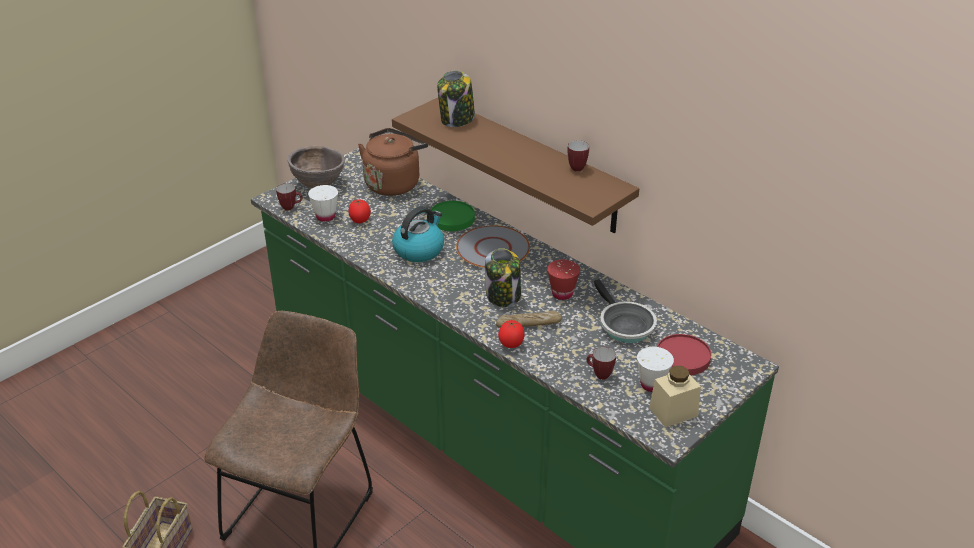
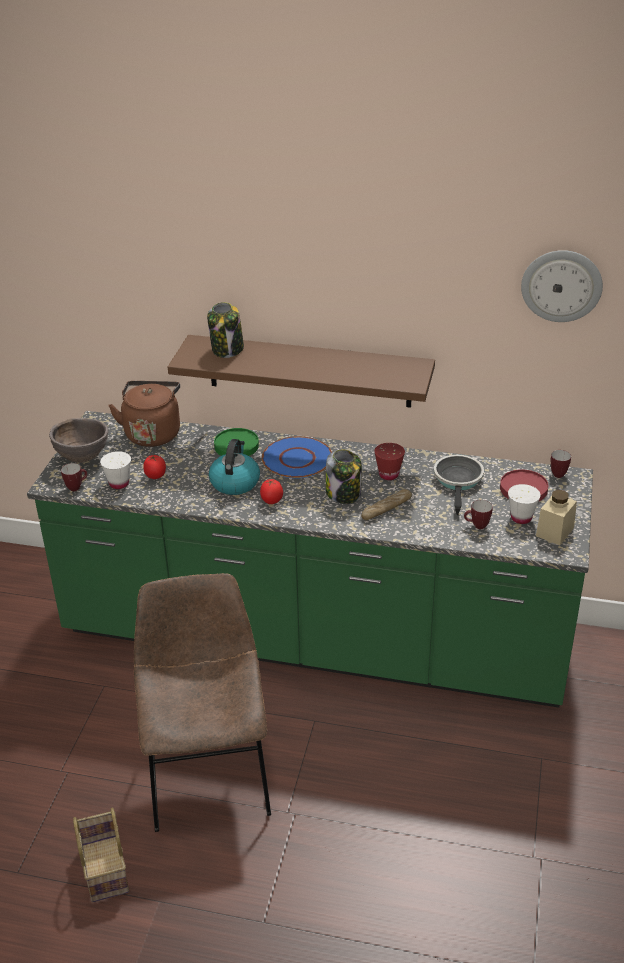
camera: 30 degrees left, 0 degrees up
grey plate [456,226,530,268] -> blue plate [262,436,332,478]
tomato [498,319,524,348] -> tomato moved to [260,479,283,504]
mug [567,141,589,172] -> mug moved to [551,450,571,478]
frying pan [594,279,657,343] -> frying pan turned 120 degrees counterclockwise [434,455,484,515]
none -> wall clock [521,250,603,322]

